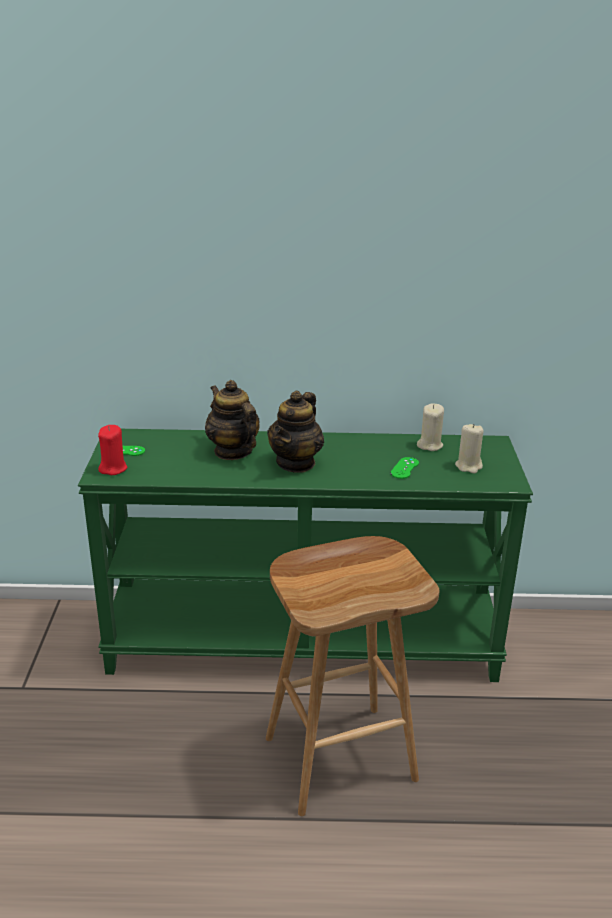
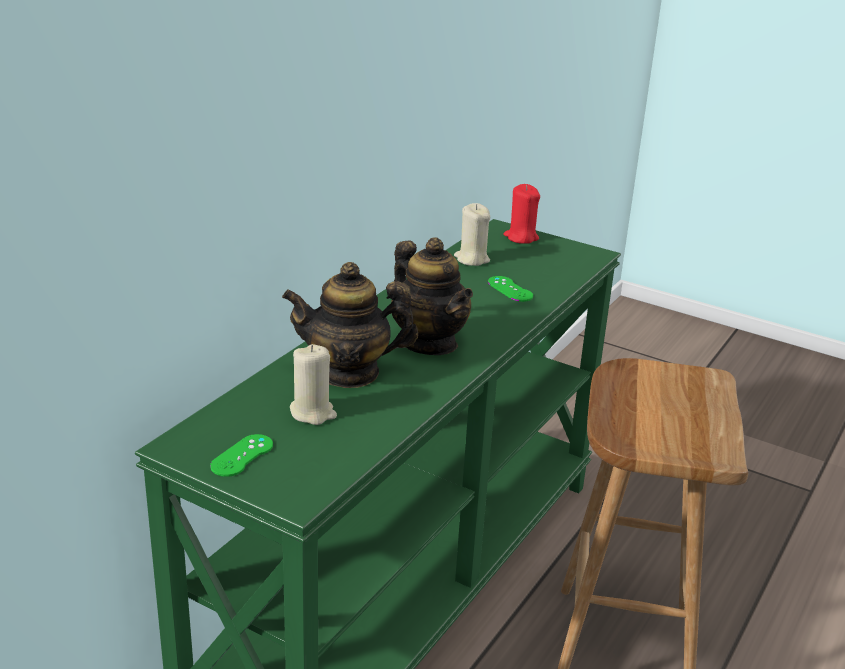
camera: 60 degrees left, 0 degrees up
red candle [98,425,127,475] -> red candle moved to [504,184,540,243]
beige candle [455,424,484,473] -> beige candle moved to [290,344,337,425]

